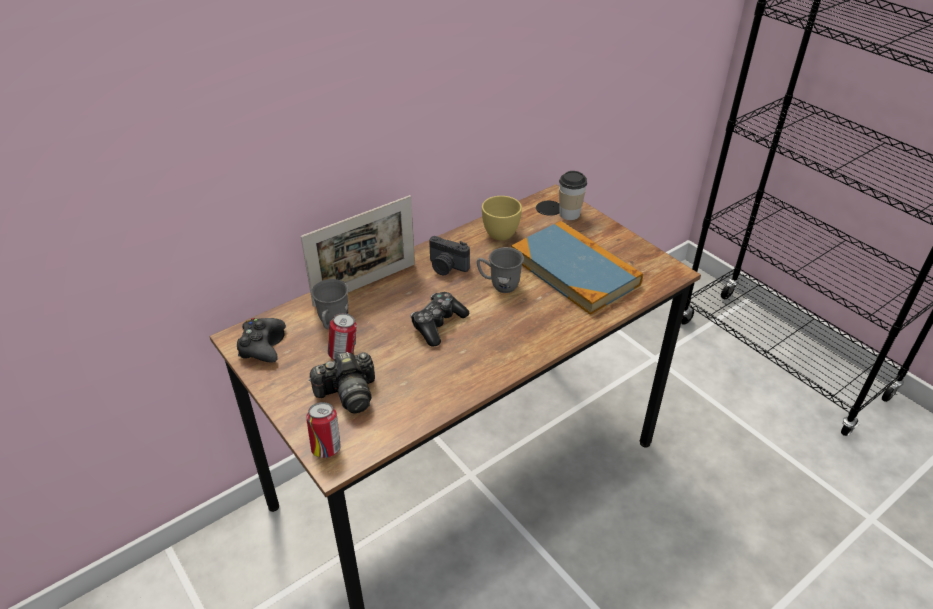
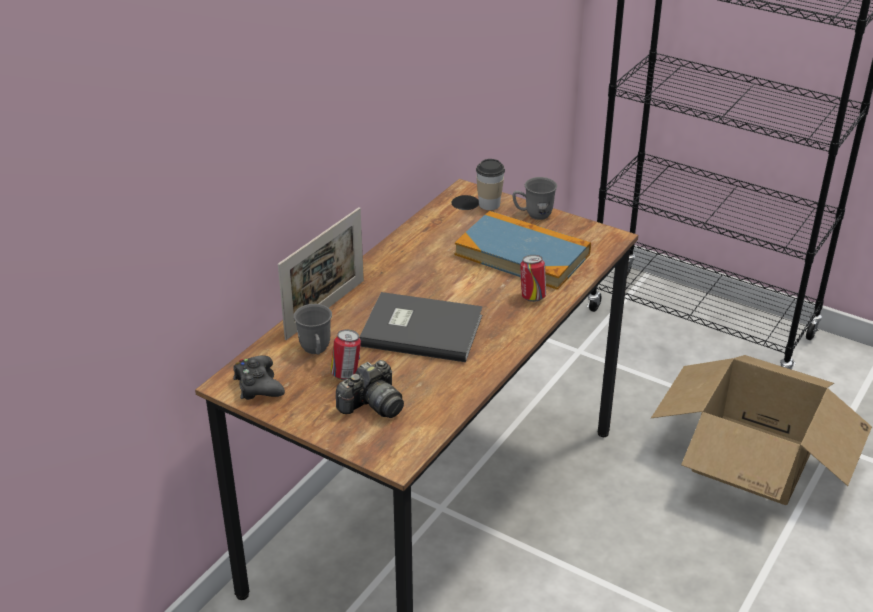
camera: 20 degrees left, 5 degrees down
can [306,402,341,458] -> can moved to [520,255,546,302]
game controller [411,292,469,347] -> grey book [359,292,483,362]
camera [429,236,470,276] -> none
grey mug [477,247,524,293] -> grey mug moved to [512,177,557,220]
yellow cup [482,196,522,240] -> none
none -> cardboard box [651,355,872,505]

